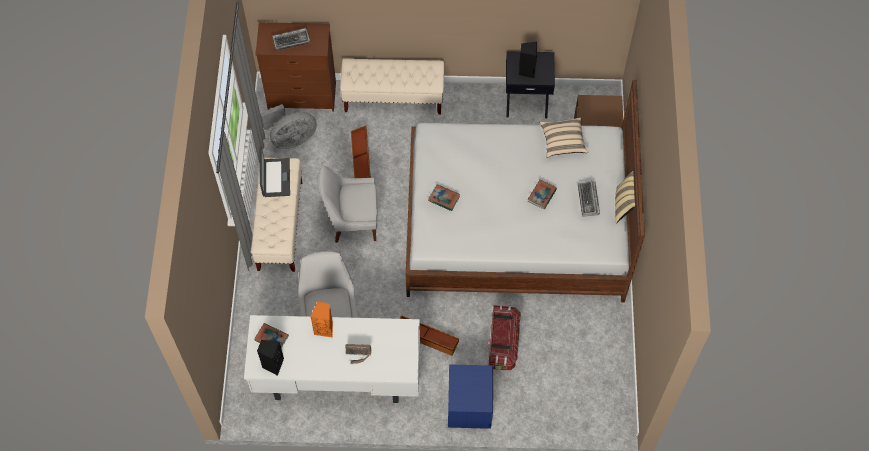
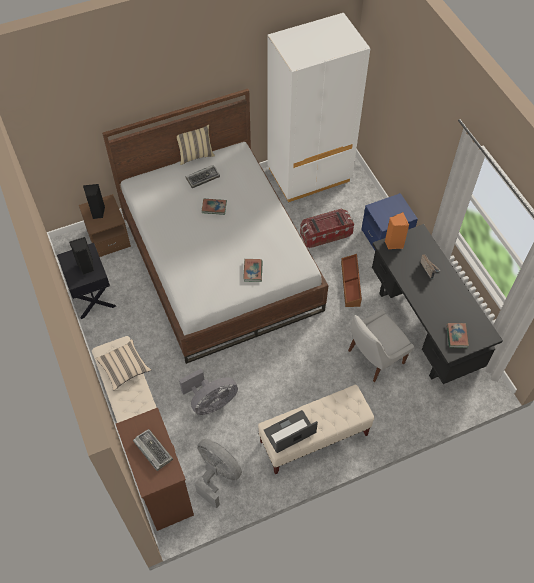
camera: 115 degrees left, 5 degrees down
white desk [244,315,420,403] -> black desk [372,224,503,384]
black speaker [257,340,284,376] -> black speaker moved to [83,184,105,219]
orange speaker [311,302,333,338] -> orange speaker moved to [385,212,409,250]
white chair [318,165,377,243] -> none
brown storage box [351,126,371,178] -> grey fan [179,369,238,415]
beige pillow [540,117,588,158] -> beige pillow moved to [96,339,151,390]
none -> white wardrobe [267,13,371,202]

